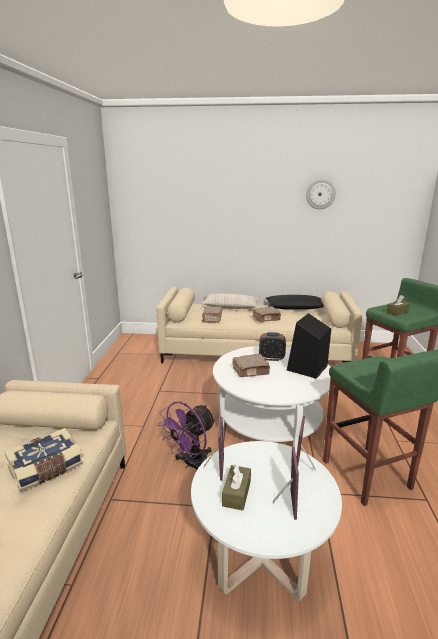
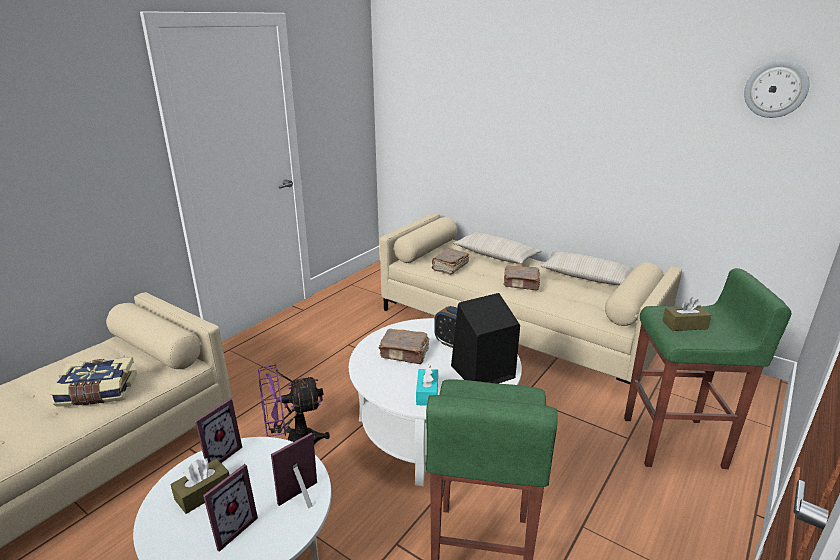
camera: 30 degrees right, 5 degrees up
black pillow [266,295,324,310] -> beige pillow [539,251,634,285]
wall clock [306,179,336,209] -> wall clock moved to [744,60,809,118]
none -> turquoise tissue box [416,365,438,406]

